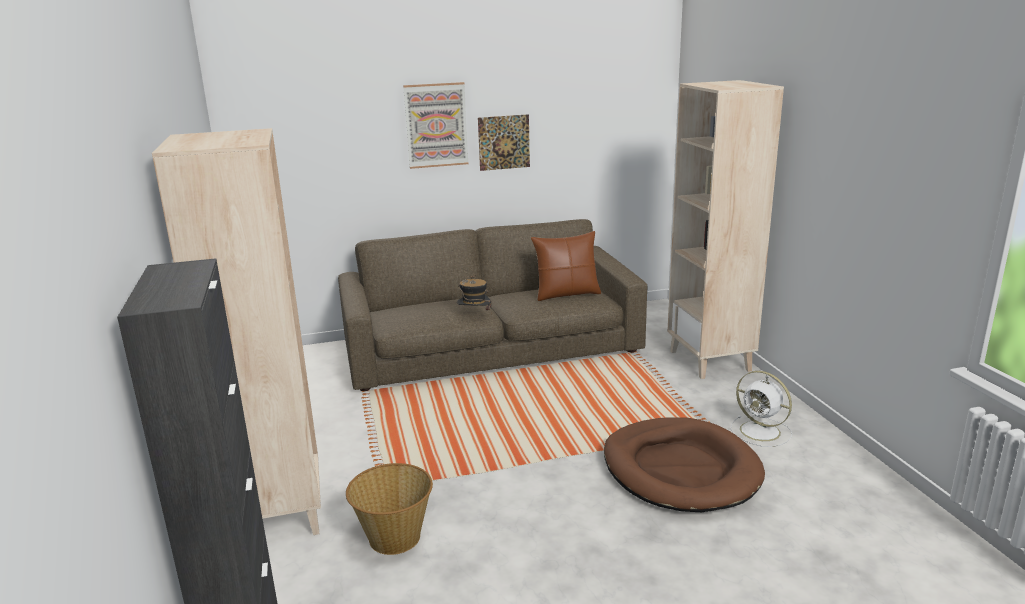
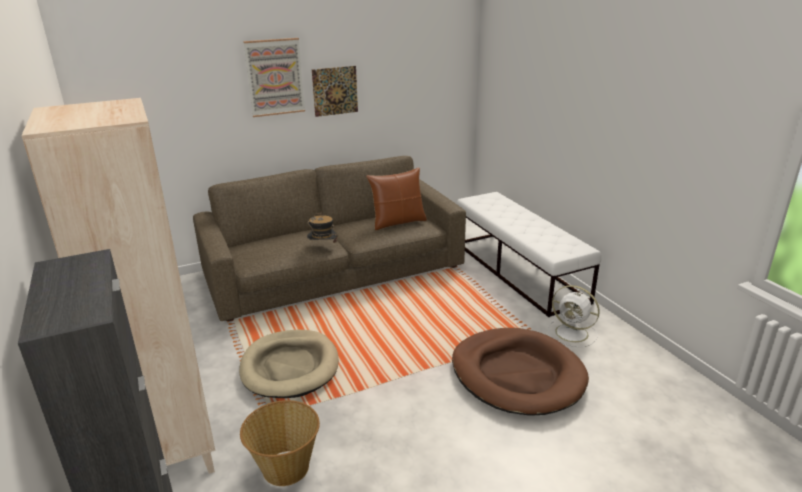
camera: 10 degrees left, 5 degrees up
beige bookcase [667,80,784,379] -> white bench [457,192,601,317]
none -> beige dog bed [239,330,339,398]

